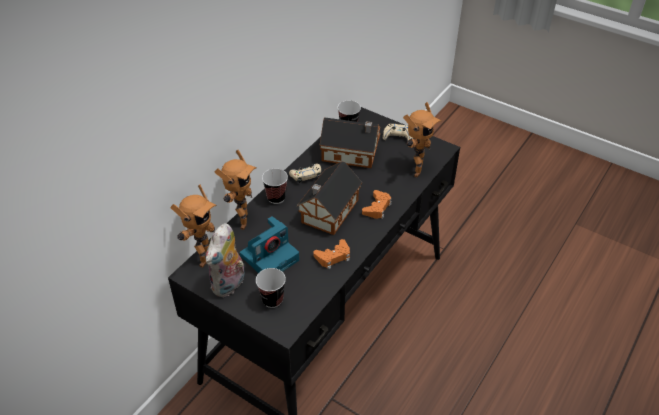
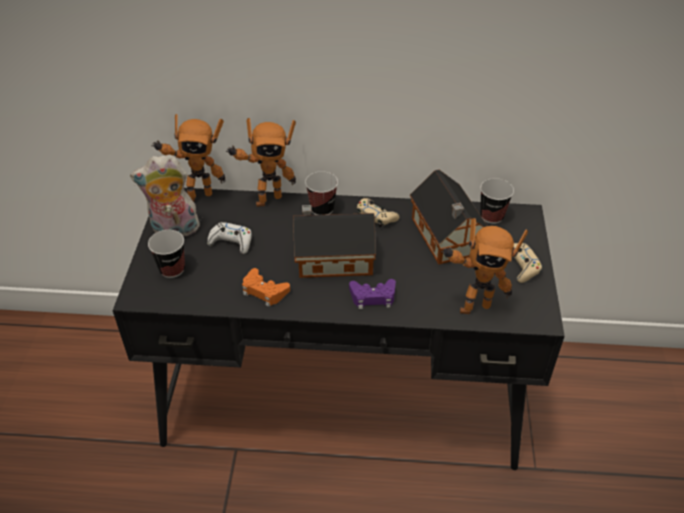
camera: 60 degrees right, 0 degrees up
camera [240,216,299,273] -> white game controller [207,222,252,254]
orange game controller [362,190,392,219] -> purple game controller [349,279,396,309]

